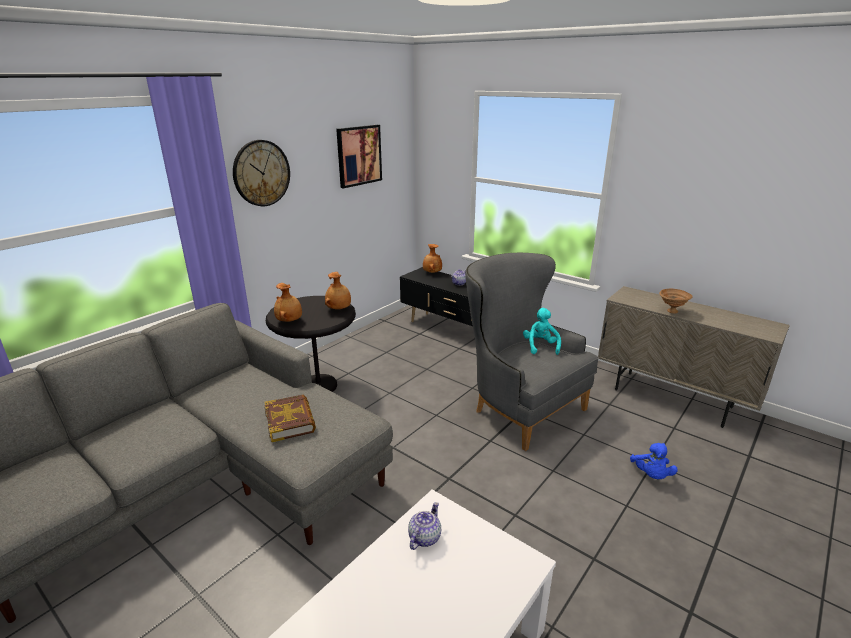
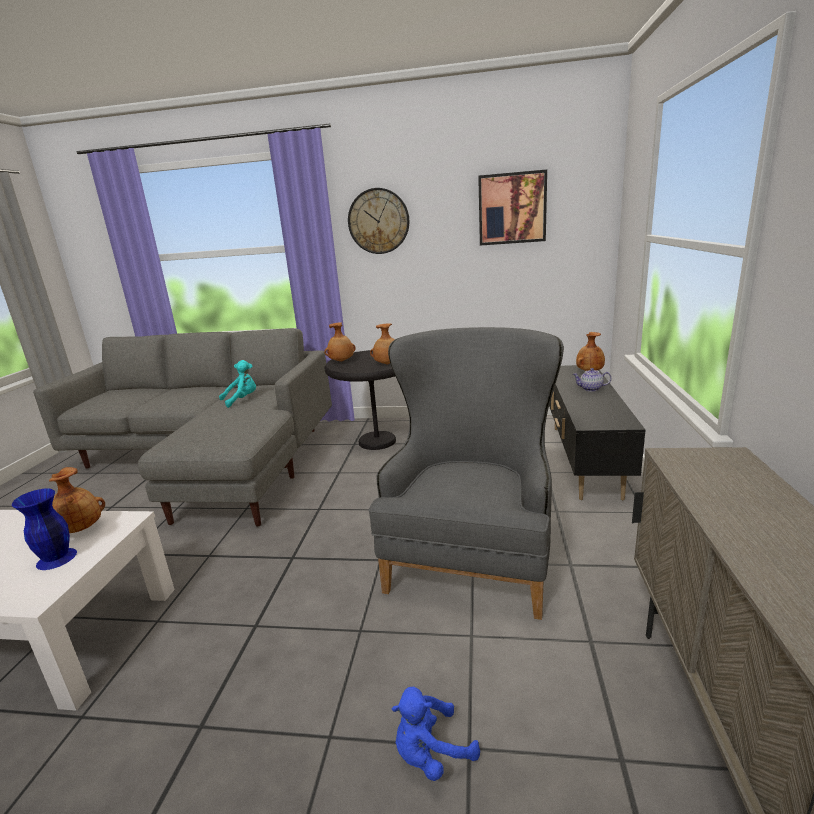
camera: 60 degrees right, 5 degrees down
book [265,394,316,442] -> none
teapot [408,502,441,550] -> brown vase [49,467,105,533]
turquoise plush toy [523,308,561,355] -> turquoise plush toy moved to [219,360,256,408]
brown bowl [659,289,693,314] -> none
none -> blue vase [12,488,77,570]

